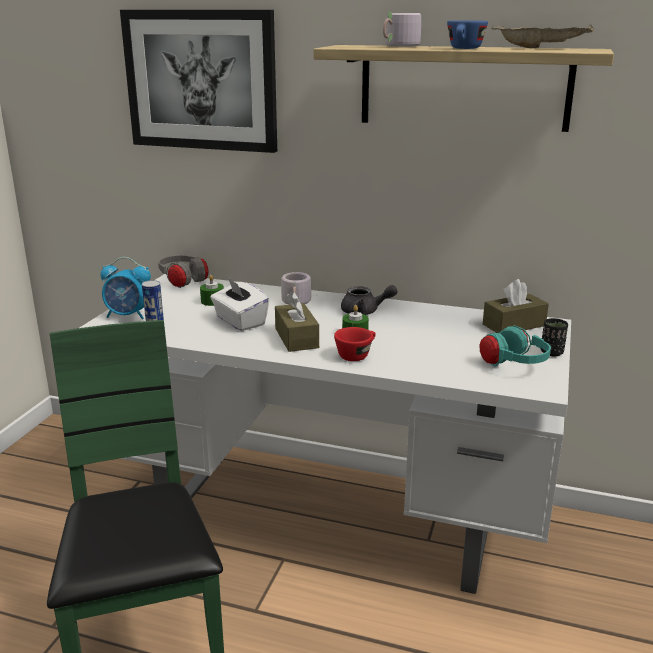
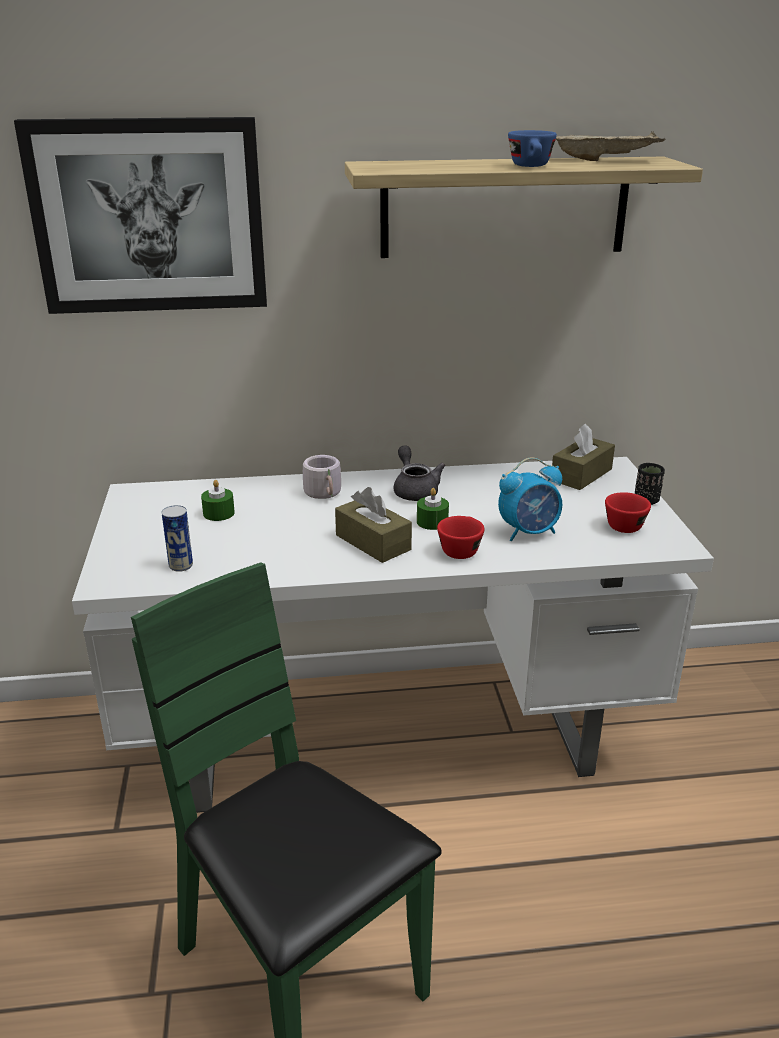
camera: 25 degrees left, 5 degrees up
alarm clock [101,257,151,319] -> alarm clock moved to [498,457,562,541]
grey headphones [158,255,209,288] -> none
white tissue box [210,277,269,331] -> none
grey teapot [341,285,398,315] -> grey teapot turned 90 degrees counterclockwise [394,445,445,501]
grey mug [383,11,432,47] -> none
turquoise headphones [479,325,551,367] -> red cup [605,492,651,533]

